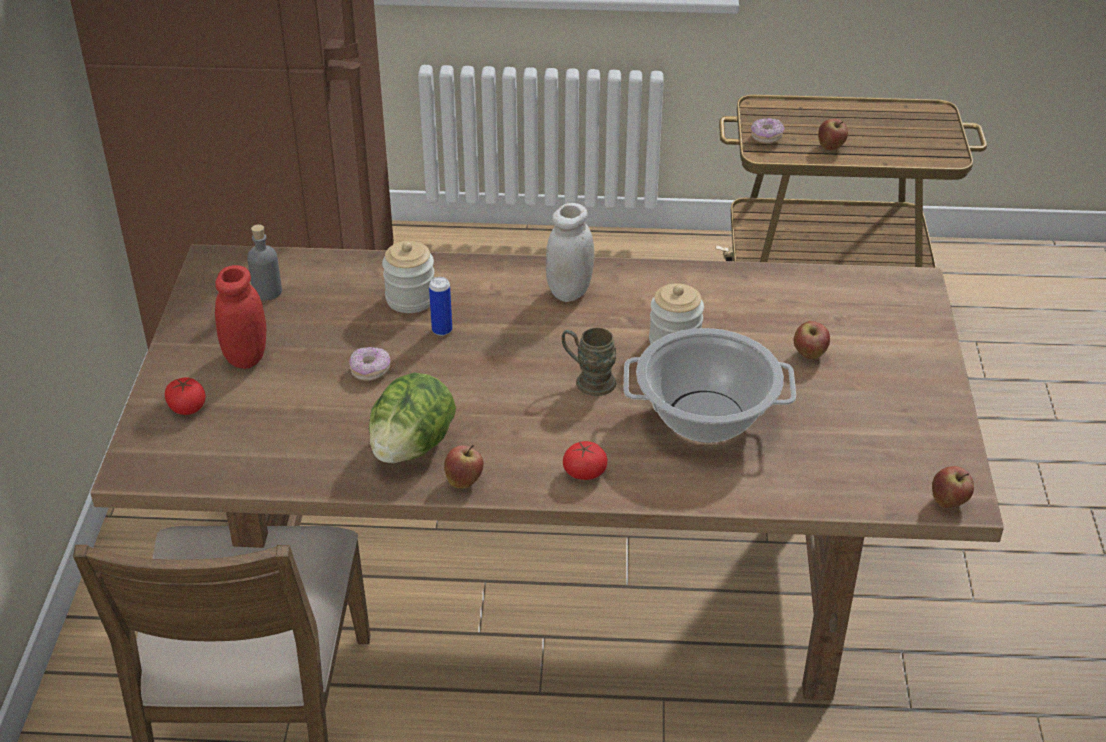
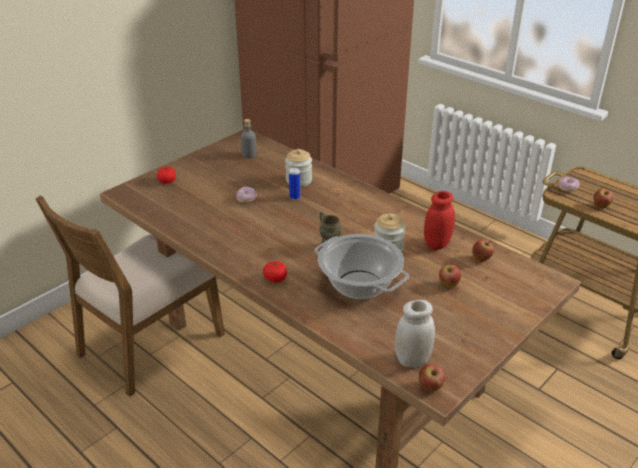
camera: 40 degrees right, 5 degrees down
red jar [215,265,266,369] -> red jar moved to [424,191,455,250]
lettuce [369,373,456,463] -> none
apple [444,445,484,488] -> apple moved to [472,239,494,262]
white jar [546,203,594,302] -> white jar moved to [395,300,435,367]

